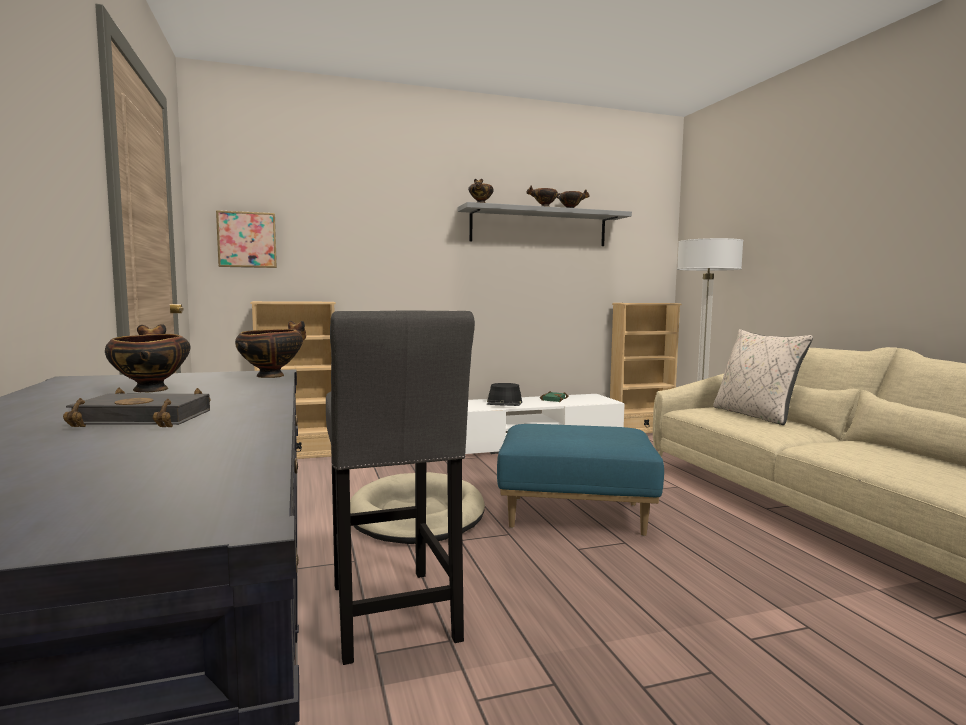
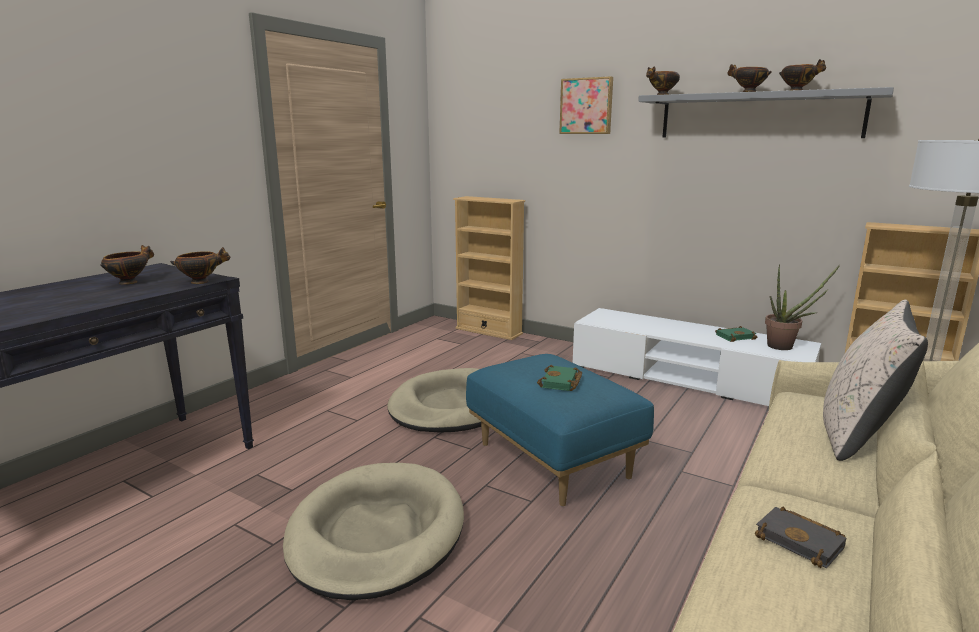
camera: 50 degrees right, 10 degrees up
black book [63,388,211,427] -> black book moved to [755,507,846,568]
picture [216,210,277,268] -> picture moved to [559,76,613,134]
grey stool [326,311,475,665] -> none
black hat [486,383,522,406] -> none
none -> beige dog bed [283,463,464,600]
none -> green book [537,365,582,391]
none -> potted plant [765,264,840,350]

